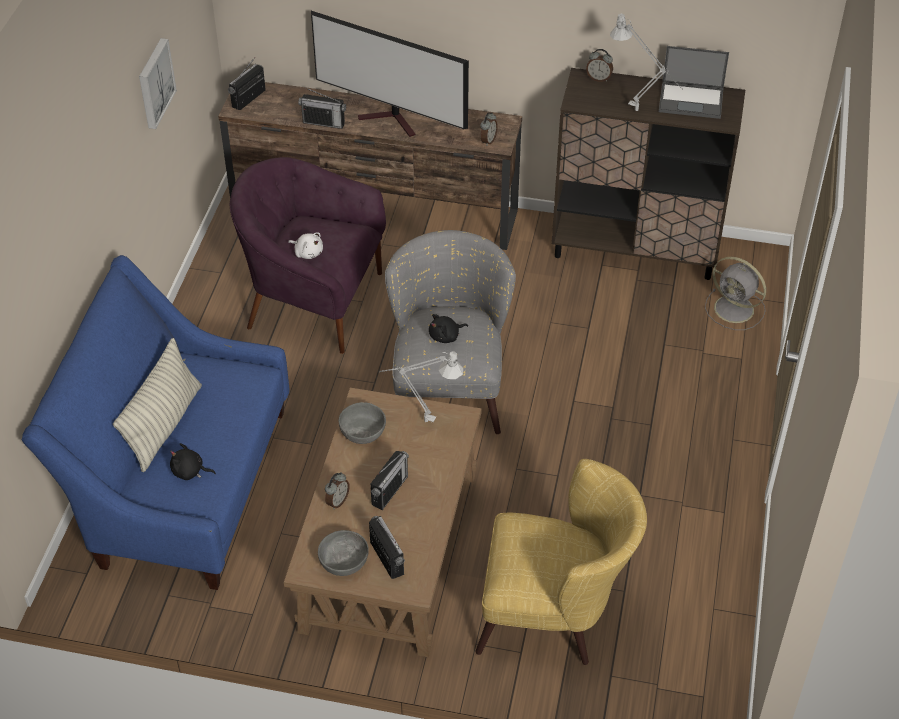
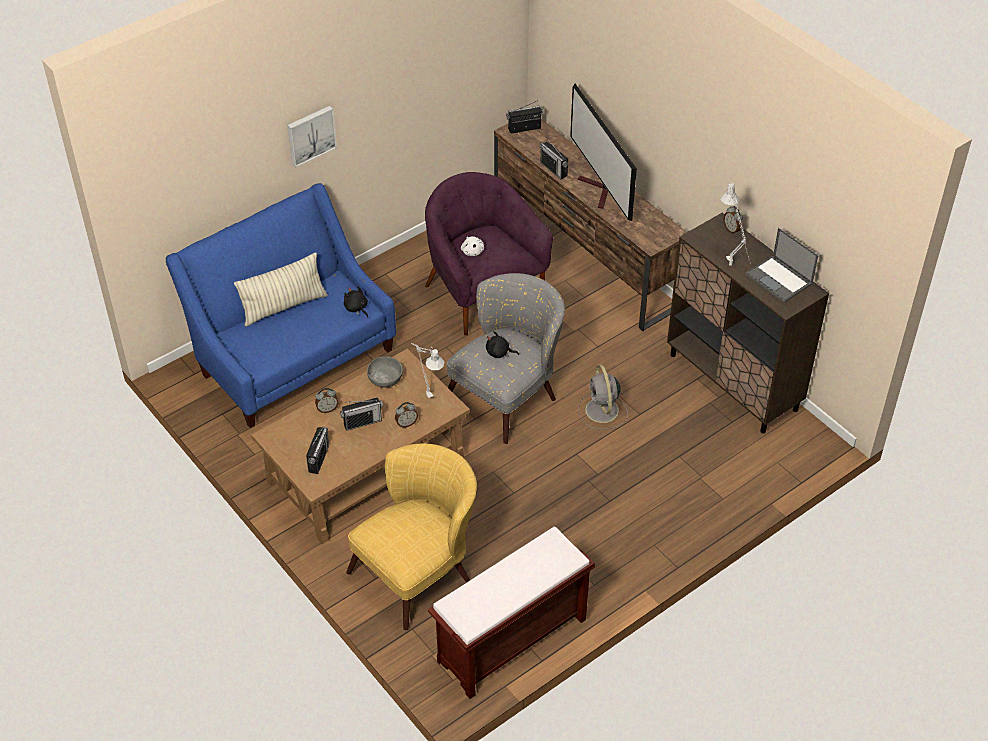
camera: 40 degrees right, 0 degrees up
picture [139,38,177,129] -> picture moved to [287,106,337,168]
black plush toy [170,443,216,480] -> black plush toy moved to [344,286,368,318]
grey bowl [318,530,369,576] -> none
yellow armchair [475,459,647,665] -> yellow armchair turned 90 degrees counterclockwise [346,443,477,630]
alarm clock [480,112,498,146] -> alarm clock moved to [395,402,418,427]
grey fan [705,257,766,330] -> grey fan moved to [578,364,628,430]
none -> brown bench [428,527,595,699]

